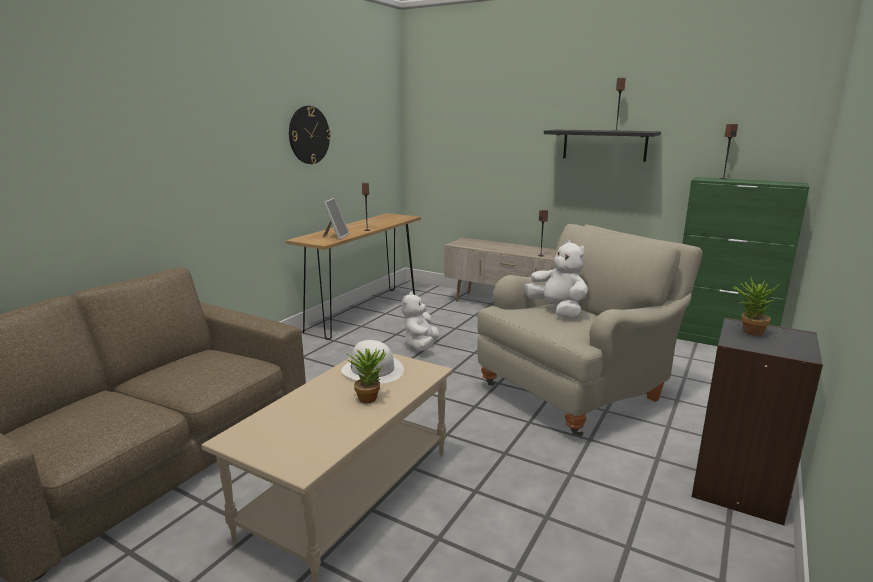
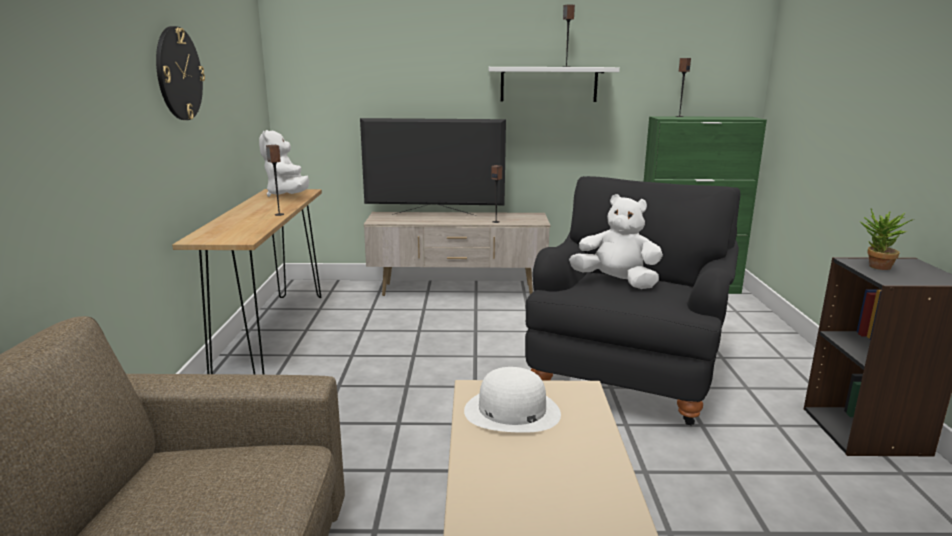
camera: 30 degrees left, 0 degrees up
picture frame [323,198,349,240] -> none
potted plant [347,348,386,403] -> none
white plush toy [401,292,440,351] -> white plush toy moved to [259,130,309,197]
beige armchair [477,224,702,437] -> black armchair [525,176,740,426]
black shelf [544,129,661,162] -> white shelf [488,67,620,102]
none -> television [360,118,506,216]

